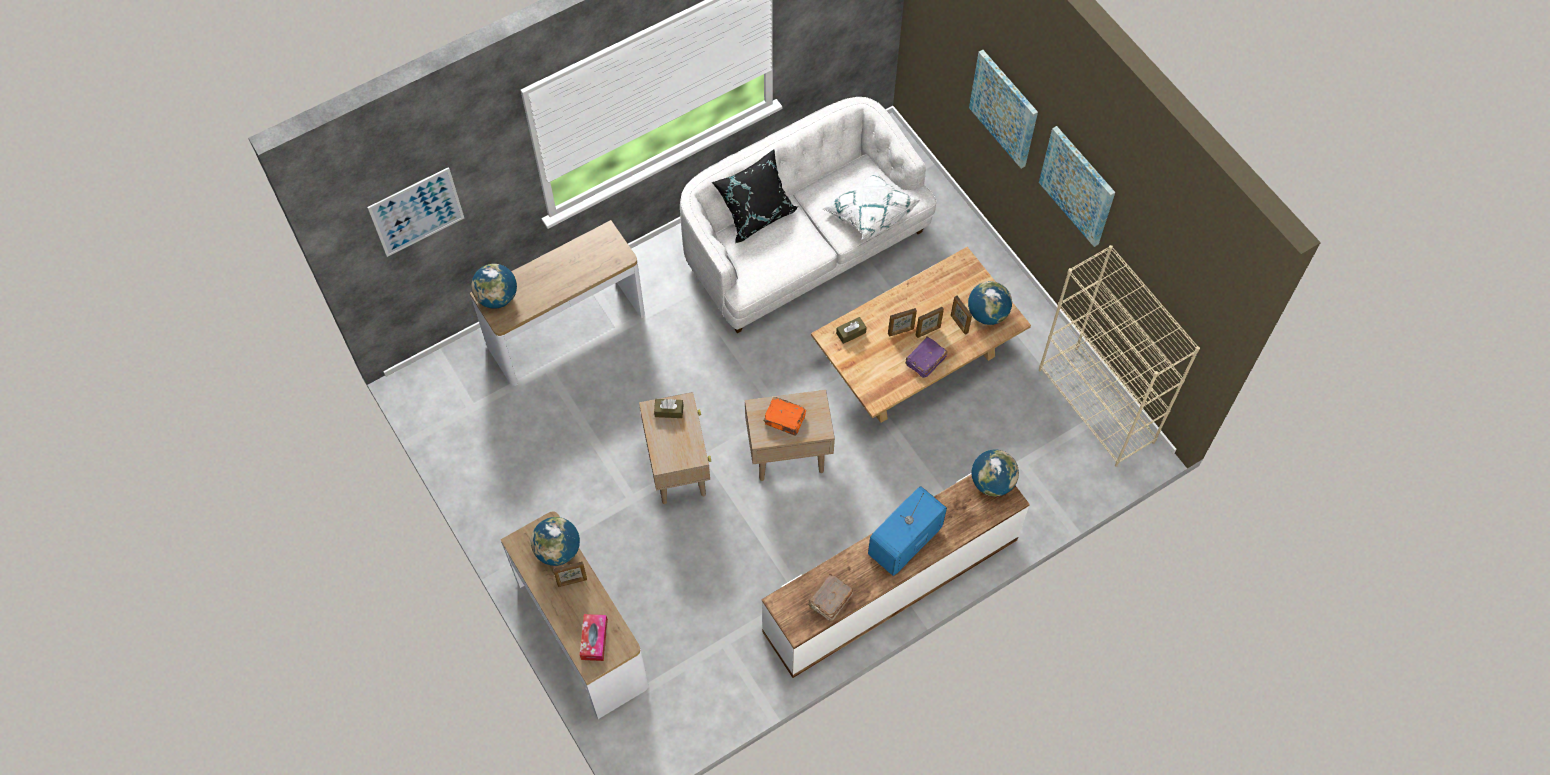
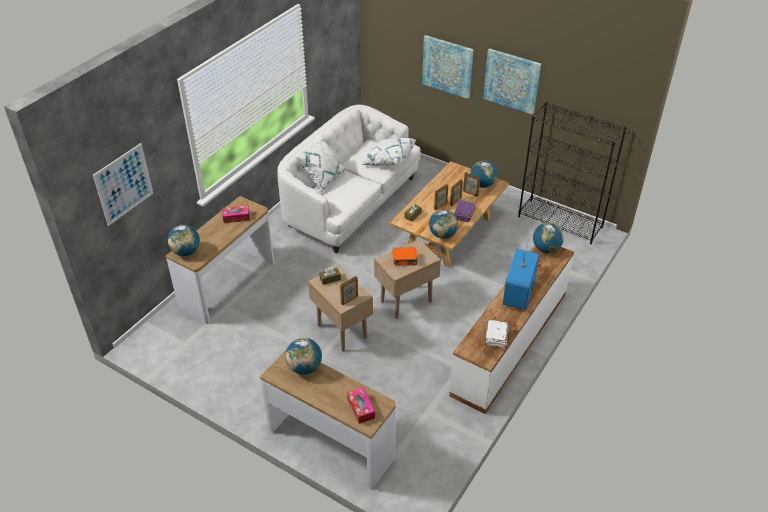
camera: 25 degrees left, 20 degrees down
picture frame [553,561,587,587] -> picture frame moved to [340,276,358,305]
black pillow [712,149,798,243] -> white pillow [295,134,346,194]
brown book [808,574,853,621] -> white book [484,320,509,348]
beige bookcase [1039,245,1200,467] -> black bookcase [518,102,627,244]
none -> tissue box [222,205,250,223]
none -> globe [429,209,458,238]

